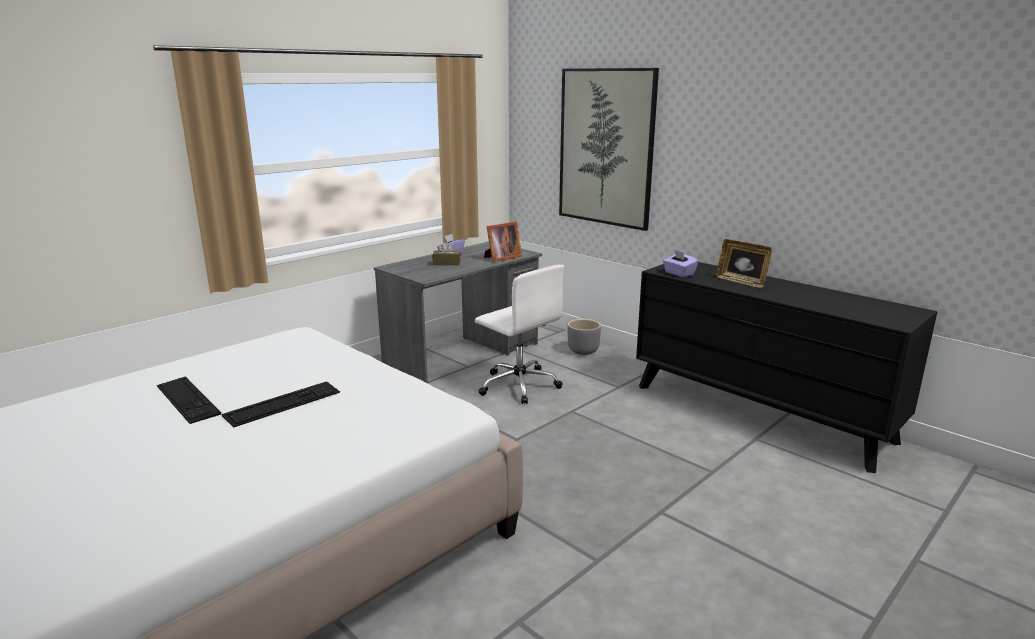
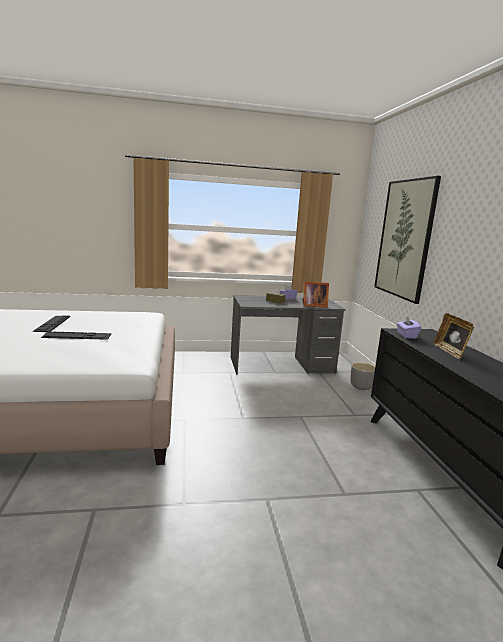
camera: 35 degrees right, 5 degrees down
white office chair [475,265,564,404] -> none

